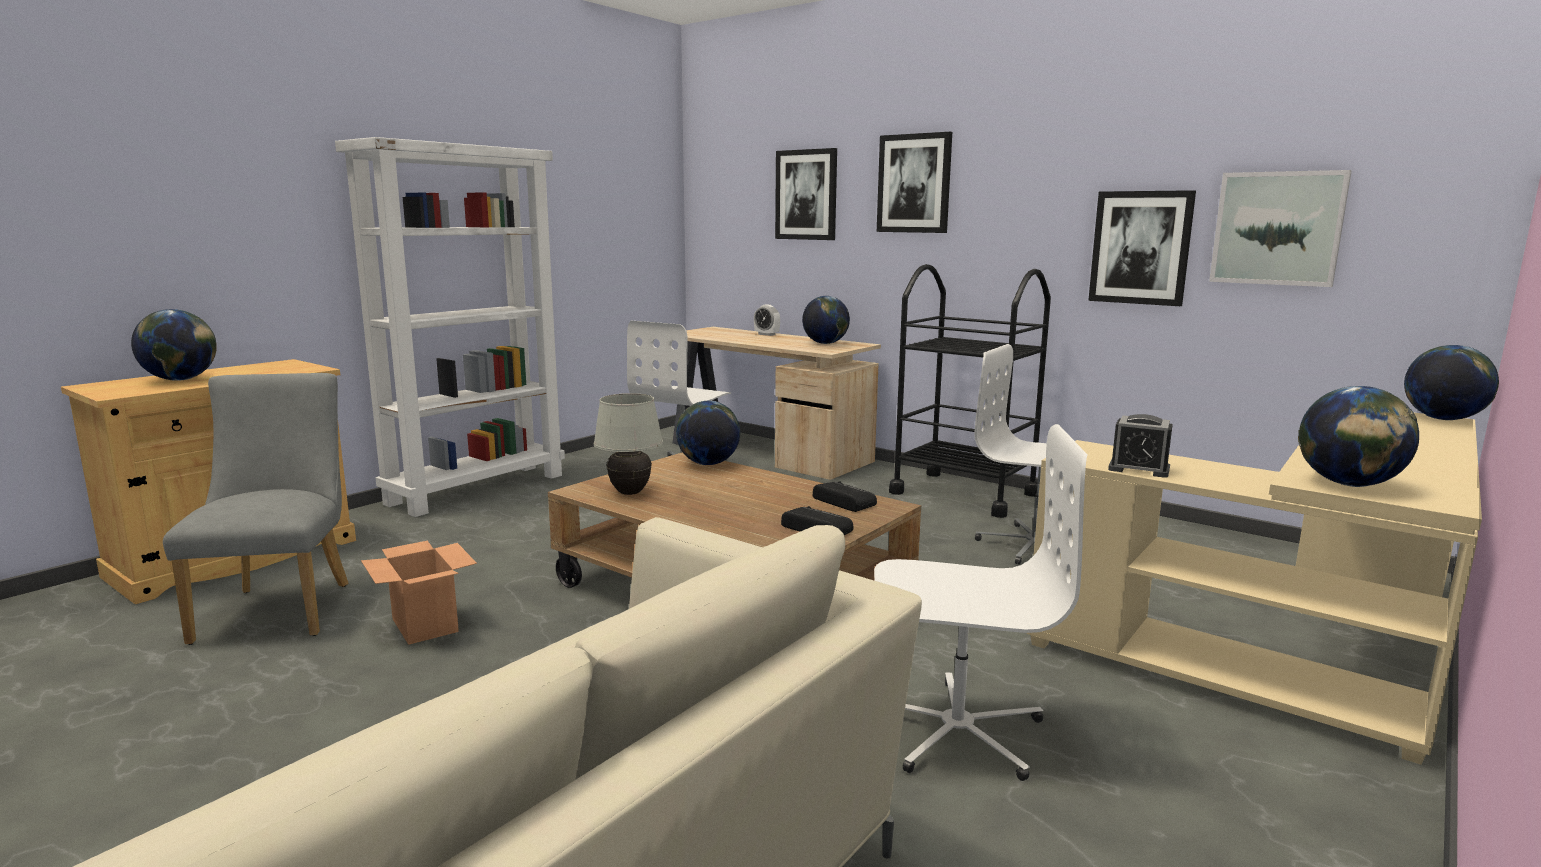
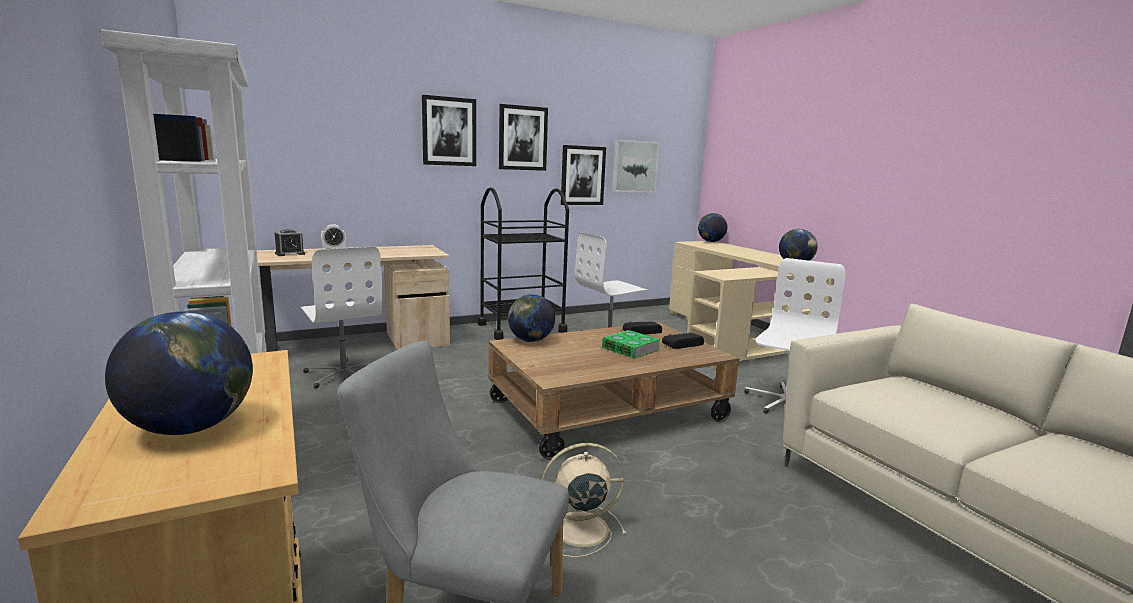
camera: 65 degrees left, 0 degrees up
cardboard box [361,541,477,645] -> beige fan [542,443,627,558]
white table lamp [594,393,663,495] -> none
picture [775,148,837,240] -> picture moved to [499,104,548,171]
globe [802,296,850,344] -> none
alarm clock [1108,414,1173,478] -> alarm clock moved to [275,229,305,256]
none -> book [602,330,661,359]

